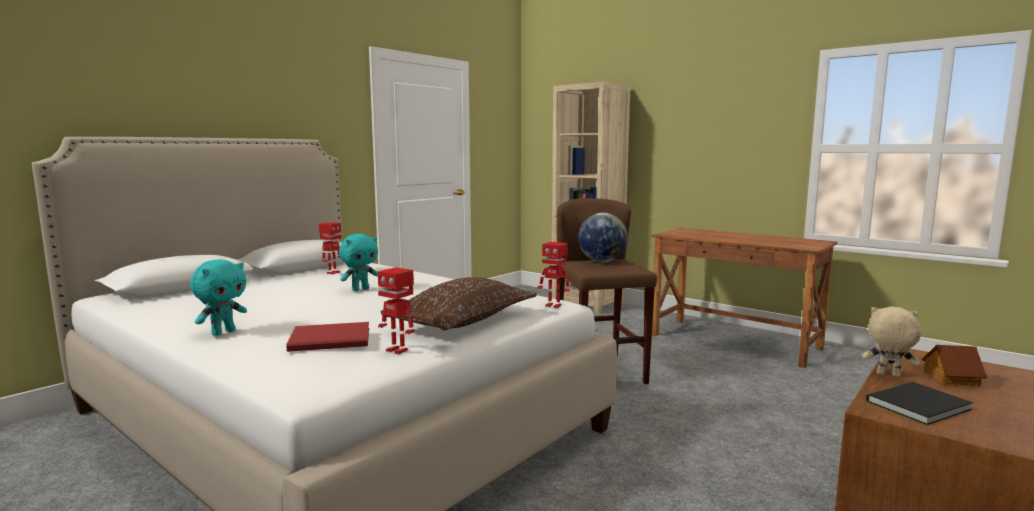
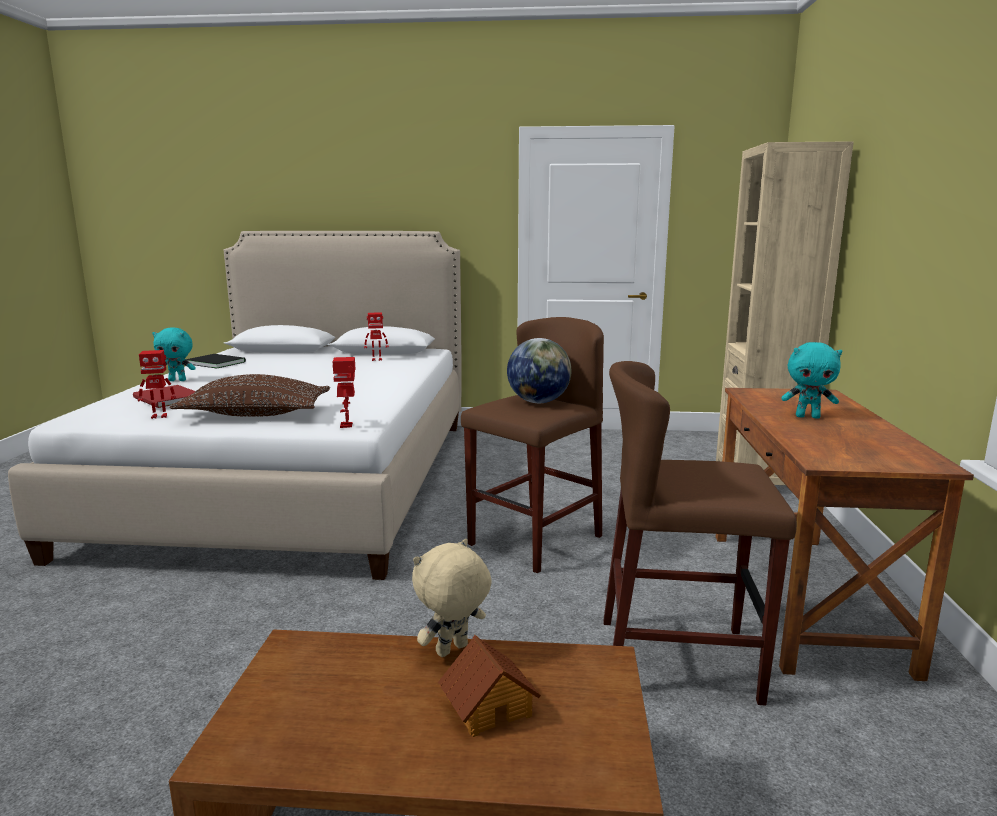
camera: 55 degrees right, 5 degrees up
turquoise plush toy [339,234,378,291] -> turquoise plush toy moved to [781,342,842,418]
toy robot [378,267,414,355] -> toy robot turned 105 degrees counterclockwise [138,350,176,419]
beige plush toy [862,307,921,377] -> beige plush toy turned 120 degrees counterclockwise [412,539,492,657]
black book [866,382,973,425] -> black book moved to [186,354,246,369]
none -> brown stool [603,361,797,706]

